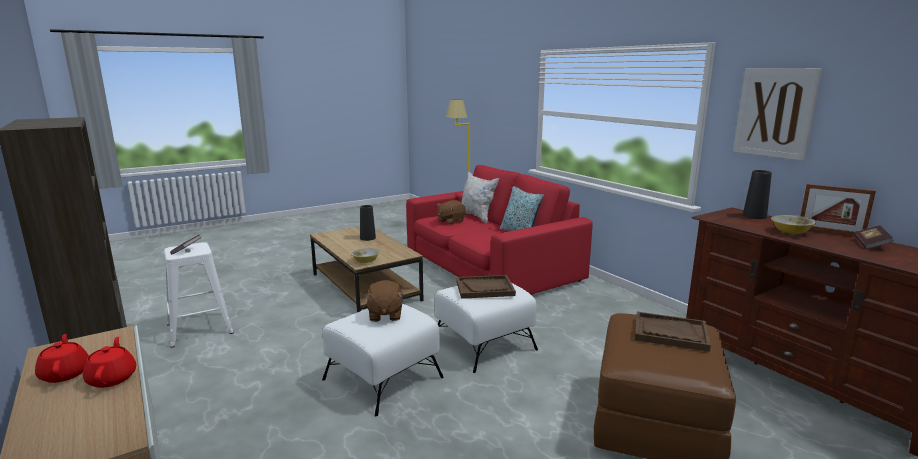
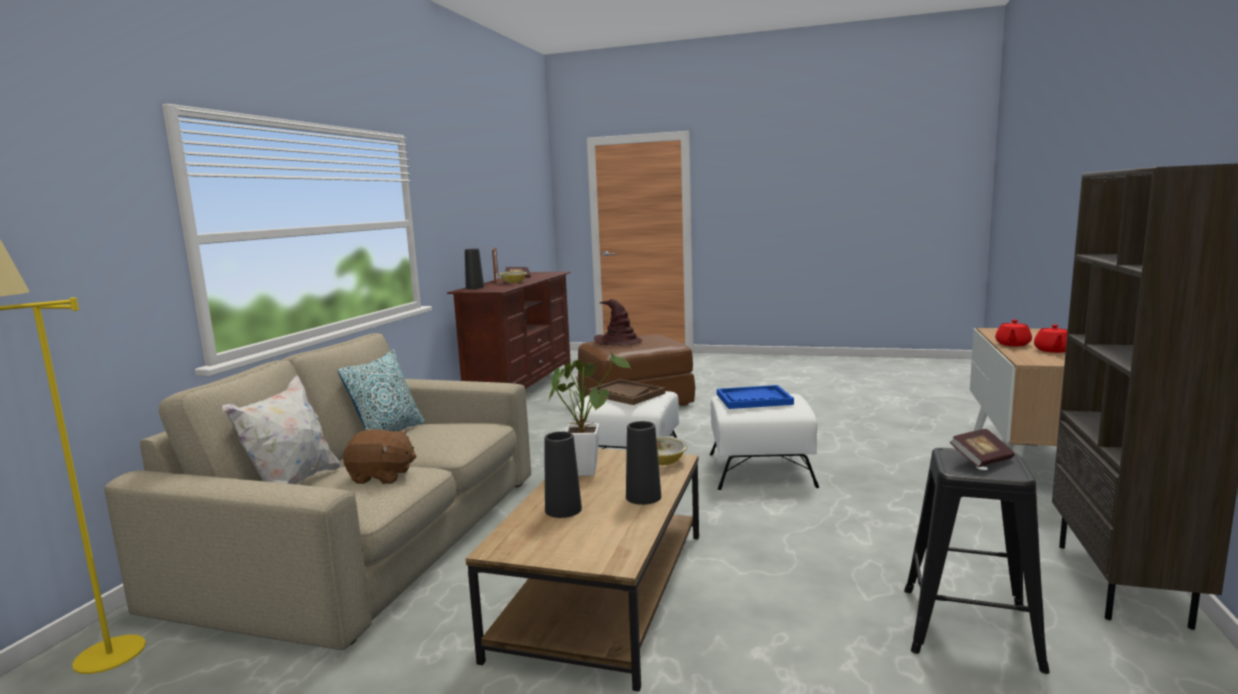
camera: 130 degrees left, 5 degrees down
white stool [164,242,234,348] -> black stool [904,448,1050,674]
brown plush toy [364,280,404,322] -> blue tray [717,385,794,409]
red sofa [406,165,593,295] -> beige sofa [104,333,531,650]
brown tray [635,312,711,352] -> brown hat [594,299,642,346]
picture [733,68,822,161] -> none
none -> potted plant [549,353,631,476]
none -> black vase [626,421,661,505]

